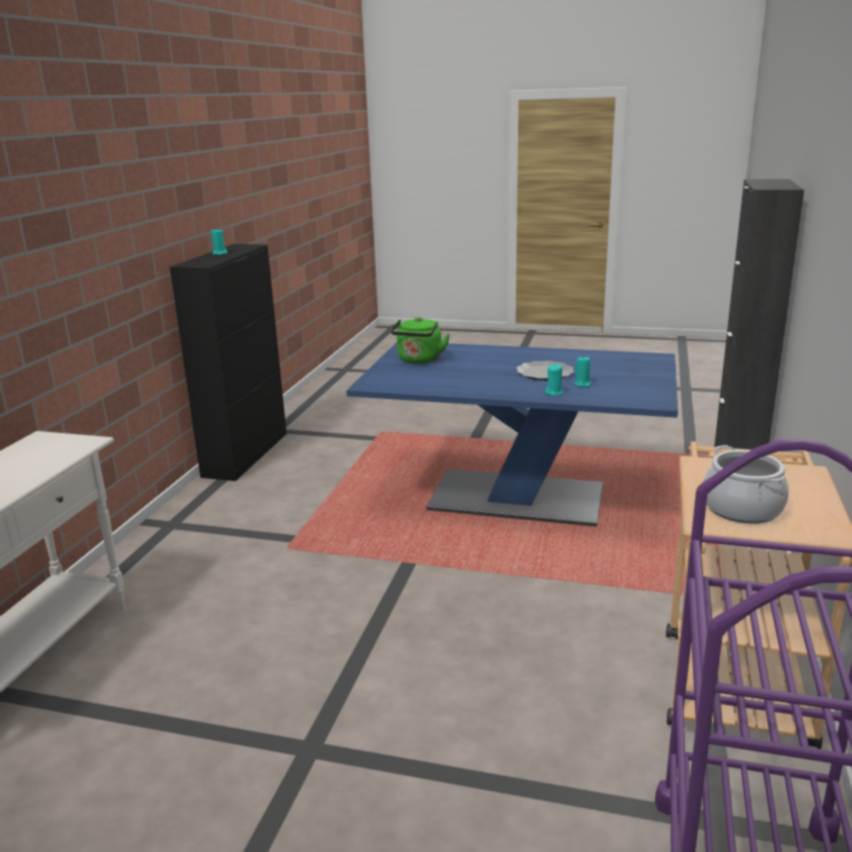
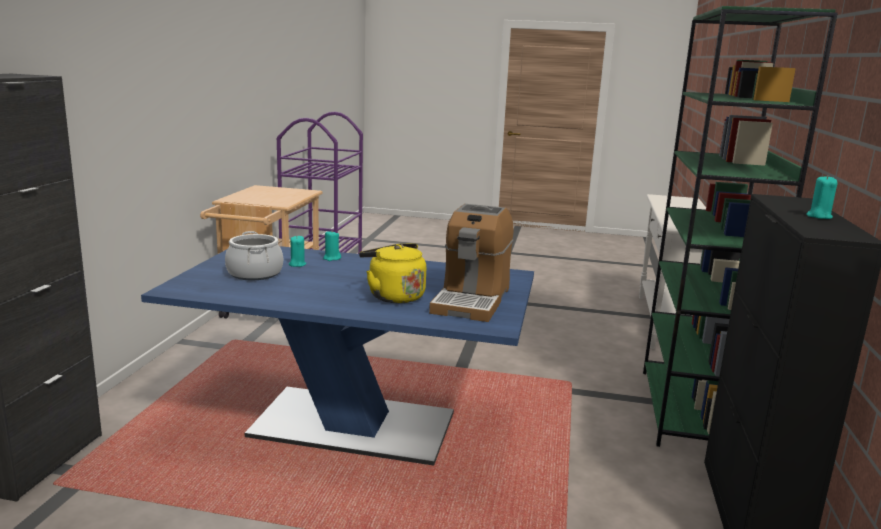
camera: 175 degrees right, 5 degrees down
green kettle [391,317,450,364] -> coffee machine [429,204,513,322]
plate [517,361,574,381] -> none
cooking pot [703,445,789,524] -> cooking pot moved to [225,231,283,280]
none -> yellow kettle [359,244,426,303]
none -> green bookcase [643,6,838,447]

